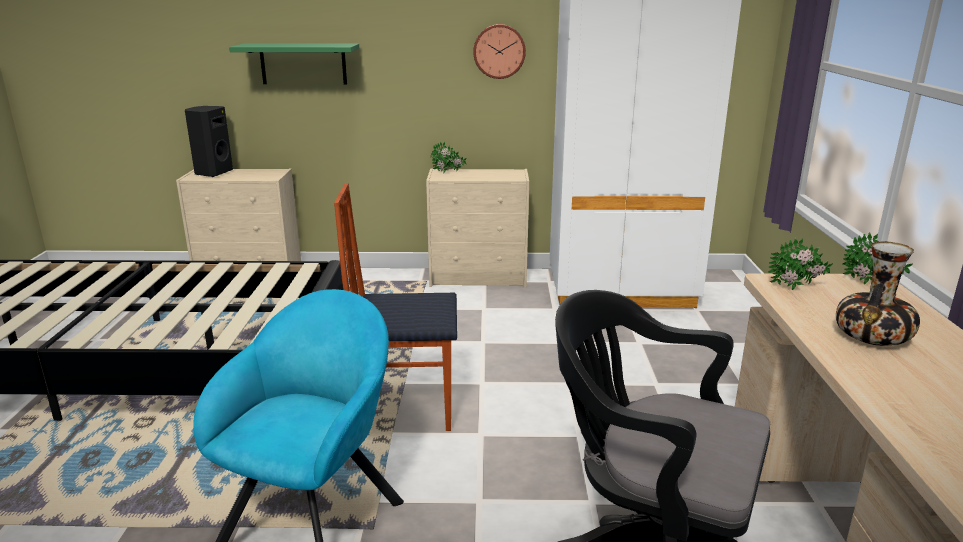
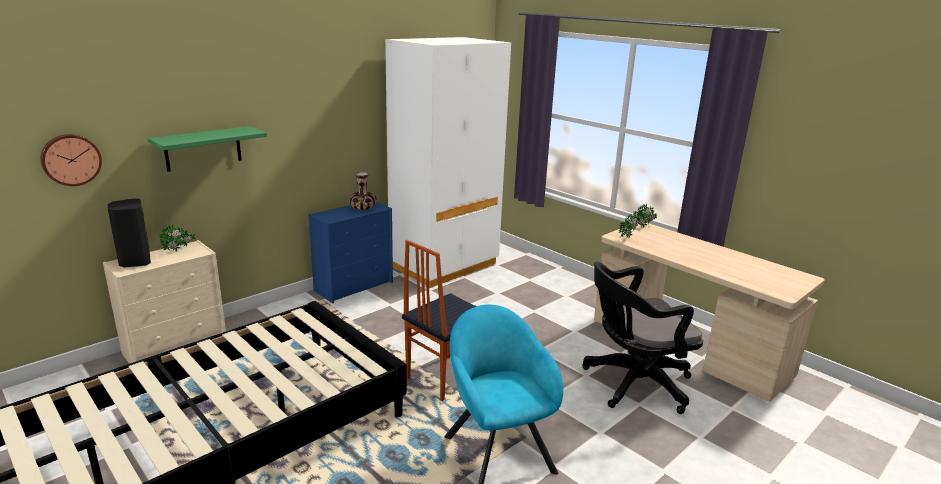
camera: 45 degrees left, 0 degrees up
beige dresser [426,168,529,288] -> blue dresser [308,202,393,303]
potted plant [431,142,467,173] -> potted plant moved to [159,225,195,252]
wall clock [473,24,526,79] -> wall clock moved to [40,134,102,186]
vase [836,242,920,346] -> vase moved to [349,172,377,210]

